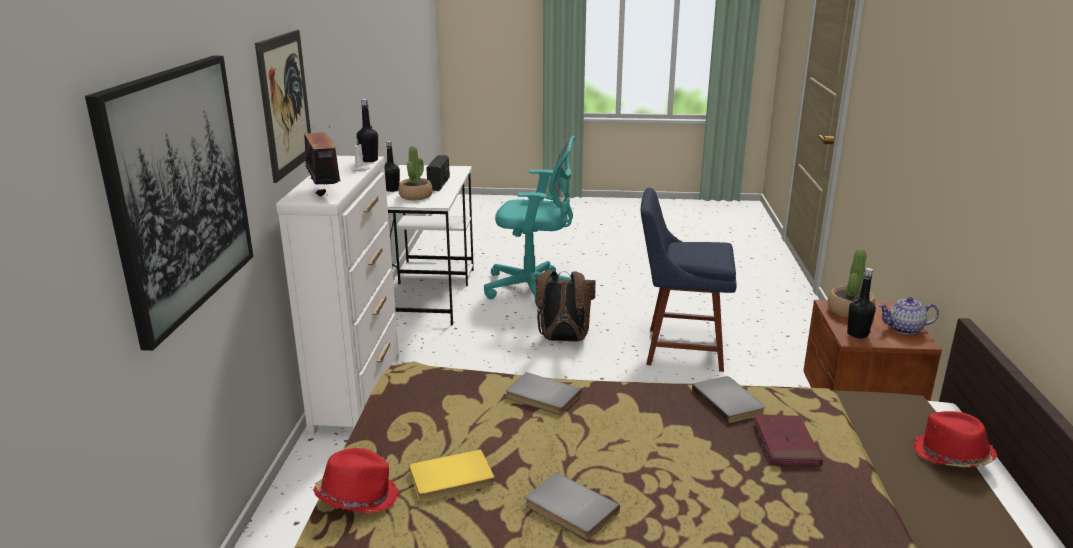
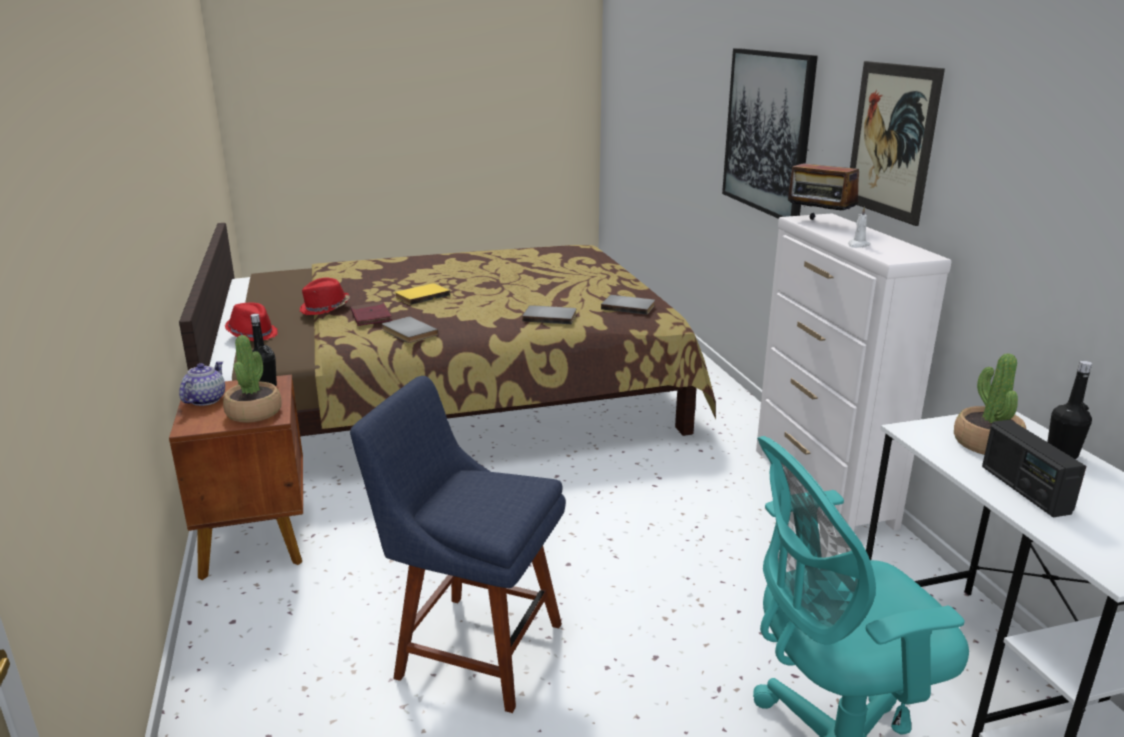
camera: 160 degrees right, 0 degrees up
red hat [314,448,400,513] -> red hat moved to [300,278,350,315]
black bottle [357,99,378,162] -> none
yellow book [409,449,494,501] -> yellow book moved to [395,283,450,305]
grey book [525,473,620,540] -> grey book moved to [601,295,655,315]
brown backpack [535,270,596,341] -> none
blue chair [641,188,737,372] -> blue chair turned 150 degrees counterclockwise [350,376,566,713]
teapot [879,297,939,335] -> teapot turned 60 degrees counterclockwise [179,361,225,406]

